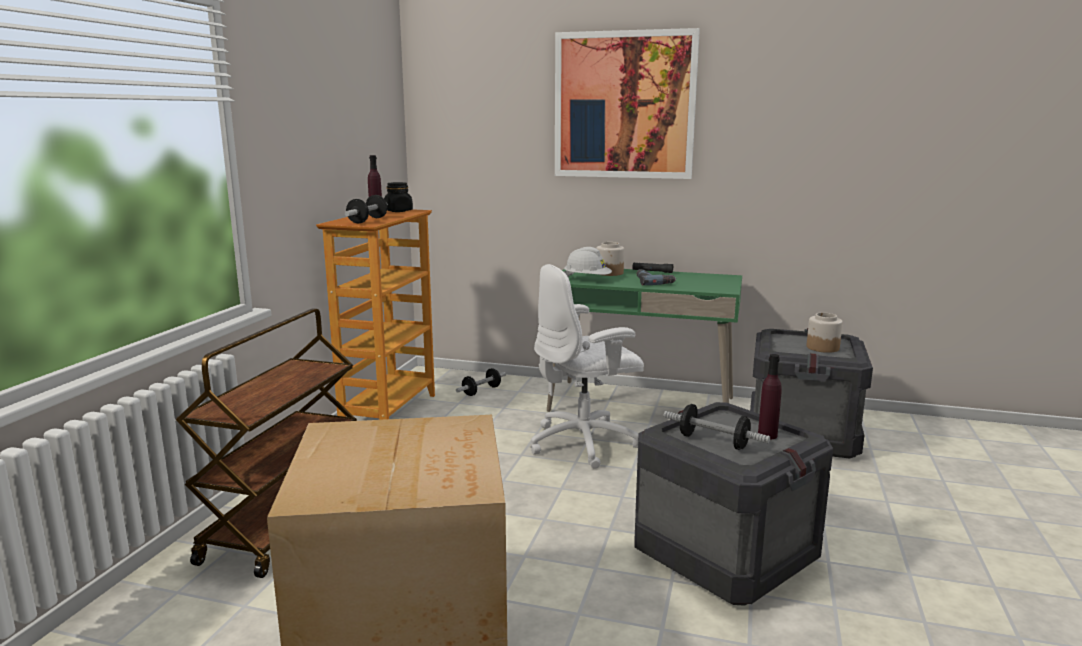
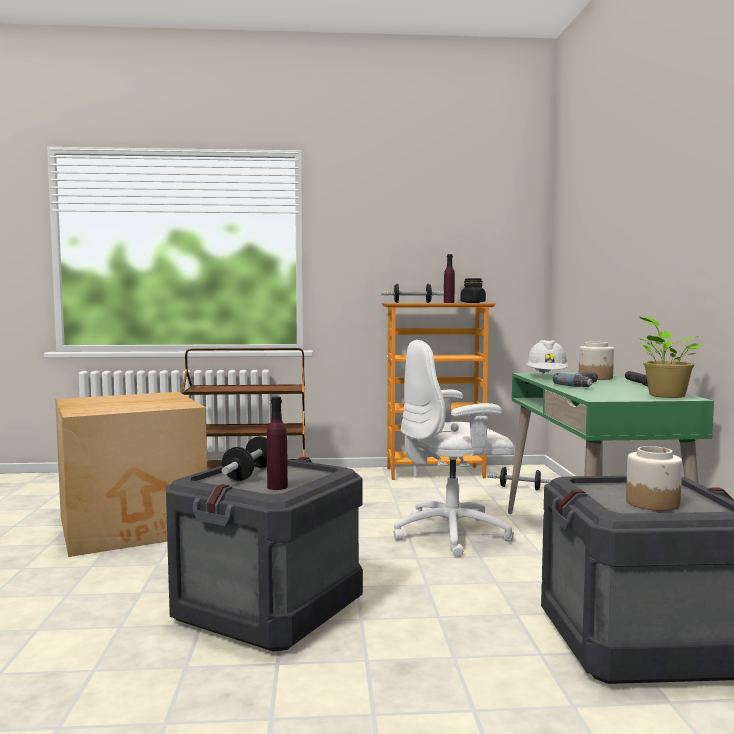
camera: 70 degrees right, 10 degrees down
white office chair [531,264,644,469] -> white office chair turned 60 degrees counterclockwise [394,340,514,557]
picture [555,28,700,179] -> none
none -> potted plant [638,316,704,398]

